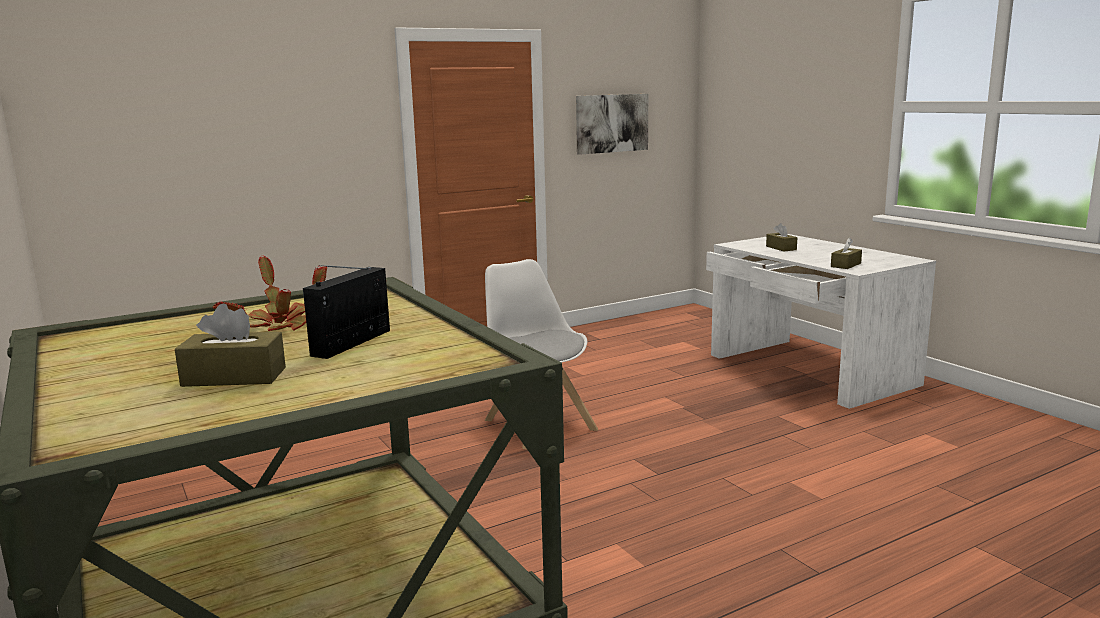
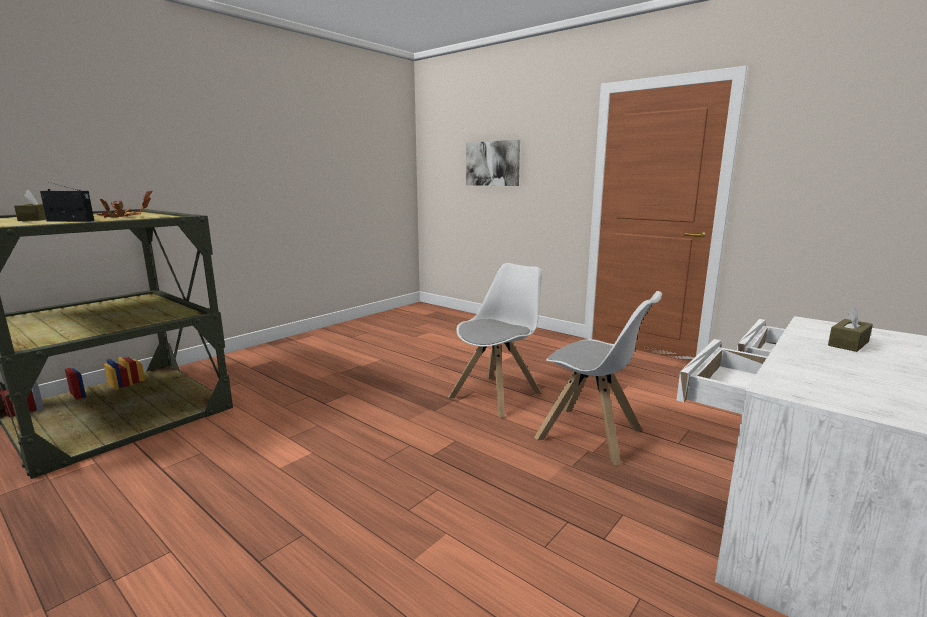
camera: 70 degrees right, 0 degrees up
picture [576,94,648,155] -> picture moved to [466,140,520,186]
brown tissue box [831,238,862,269] -> none
none -> chair [535,291,662,465]

